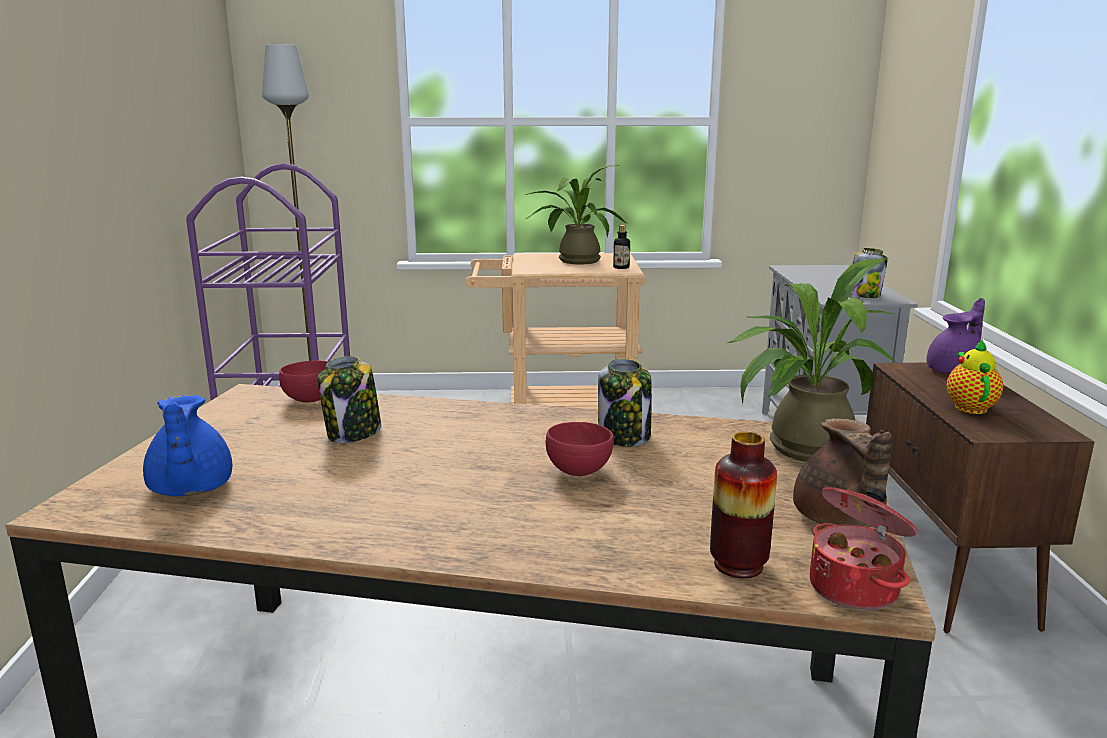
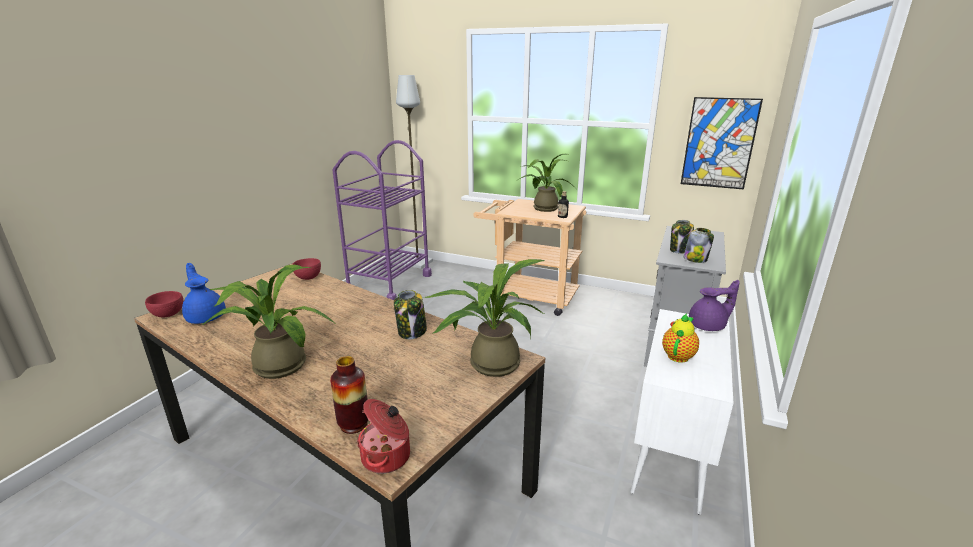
camera: 25 degrees right, 5 degrees up
blue teapot [143,395,232,497] -> blue teapot turned 135 degrees clockwise [182,263,226,324]
jar [318,356,381,443] -> jar moved to [670,220,694,254]
red bowl [546,422,614,476] -> red bowl moved to [145,291,184,317]
brown teapot [793,418,892,527] -> none
brown cabinet [866,363,1094,633] -> white cabinet [630,309,733,515]
none -> potted plant [202,265,336,379]
none -> picture [681,97,763,189]

